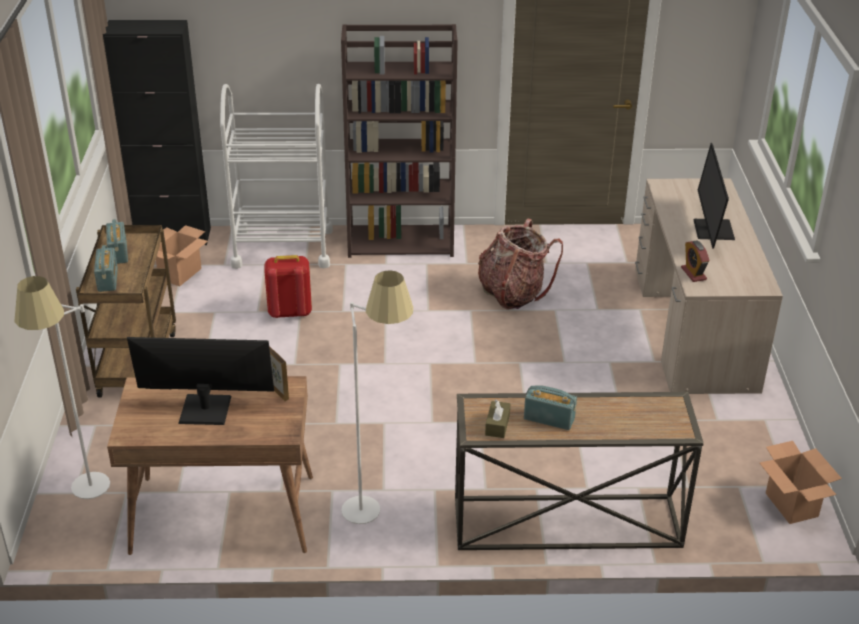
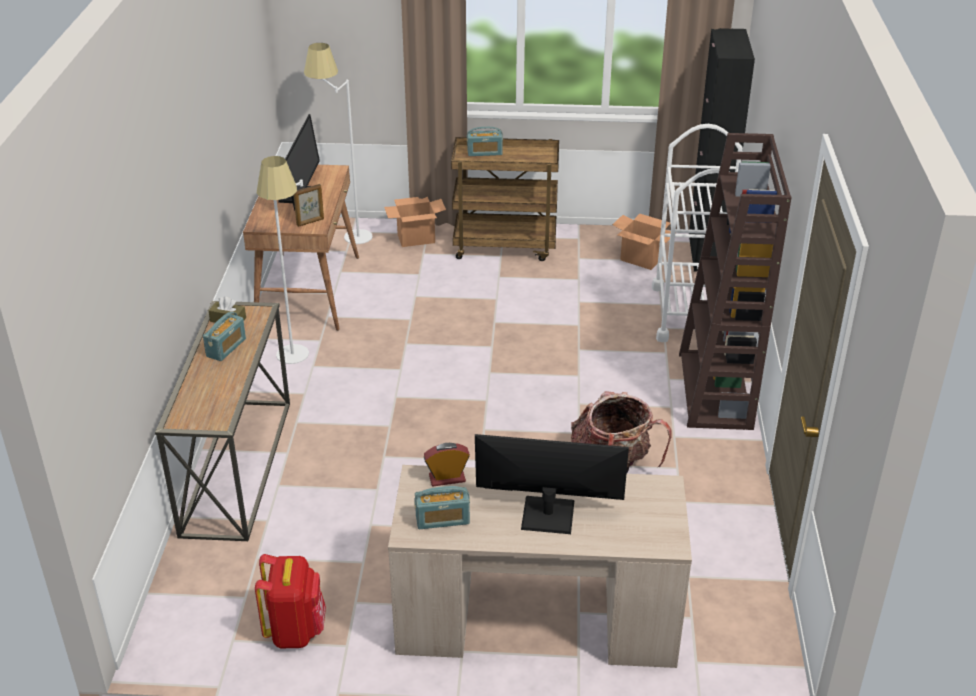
camera: 95 degrees right, 0 degrees up
radio [106,219,128,264] -> radio moved to [414,486,470,529]
red backpack [265,255,312,318] -> red backpack moved to [255,554,326,648]
cardboard box [759,441,842,524] -> cardboard box moved to [384,197,446,247]

